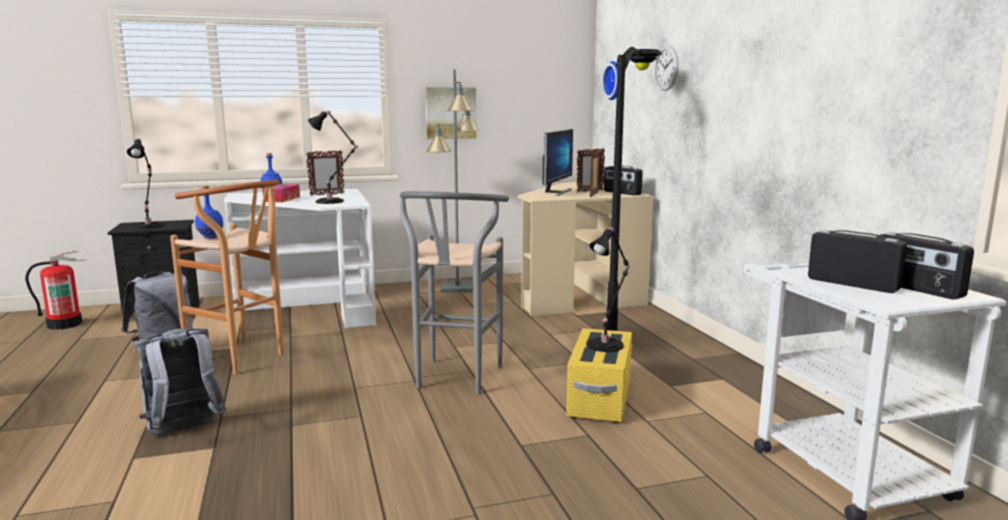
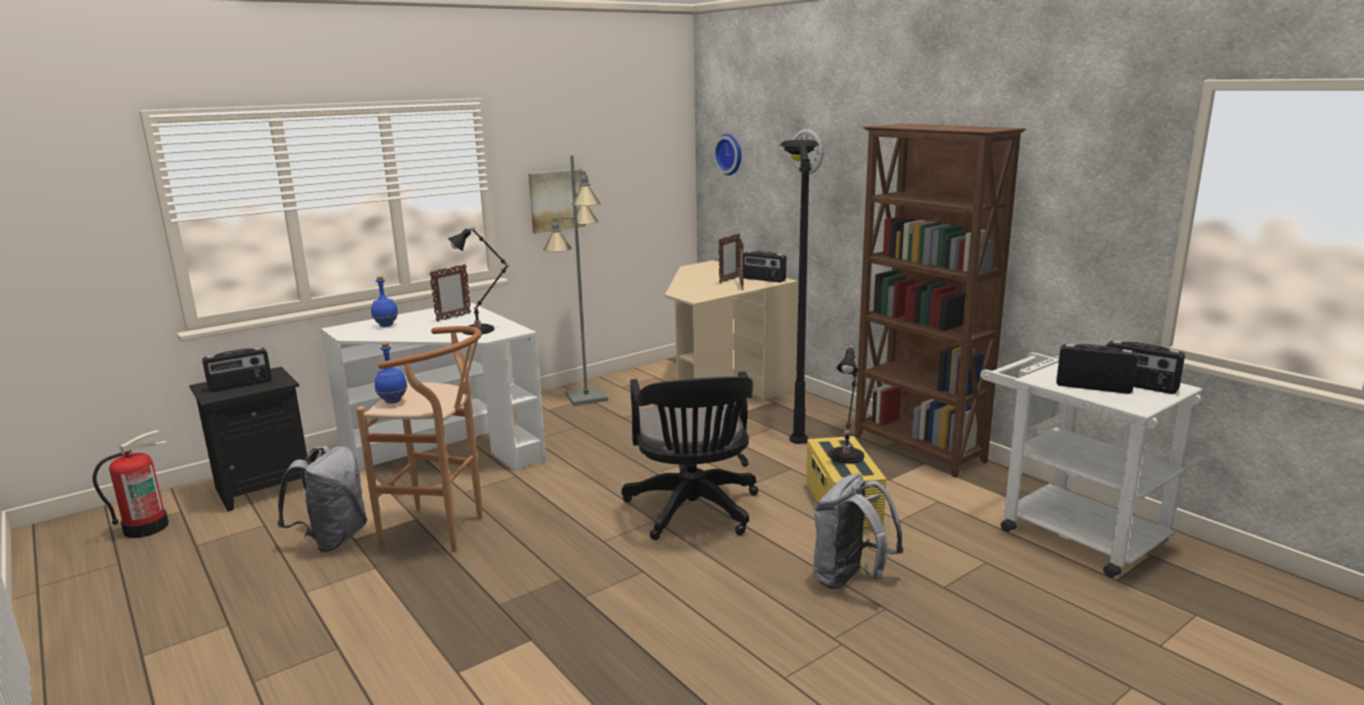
camera: 20 degrees left, 5 degrees up
black table lamp [127,138,163,229] -> radio [202,347,272,392]
grey backpack [135,328,227,435] -> grey backpack moved to [813,474,904,589]
tissue box [262,184,300,202] -> none
grey stool [400,191,509,394] -> black office chair [621,371,758,540]
monitor [543,129,573,196] -> none
none -> brown bookcase [855,124,1026,478]

